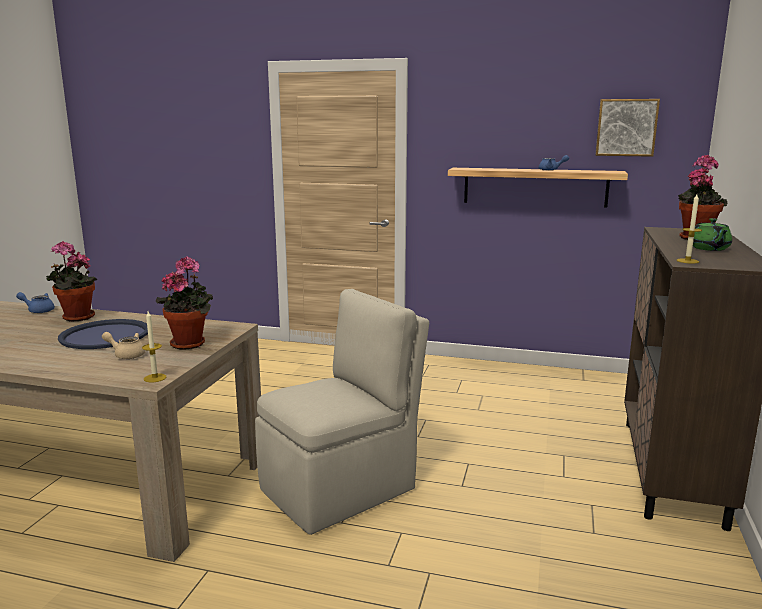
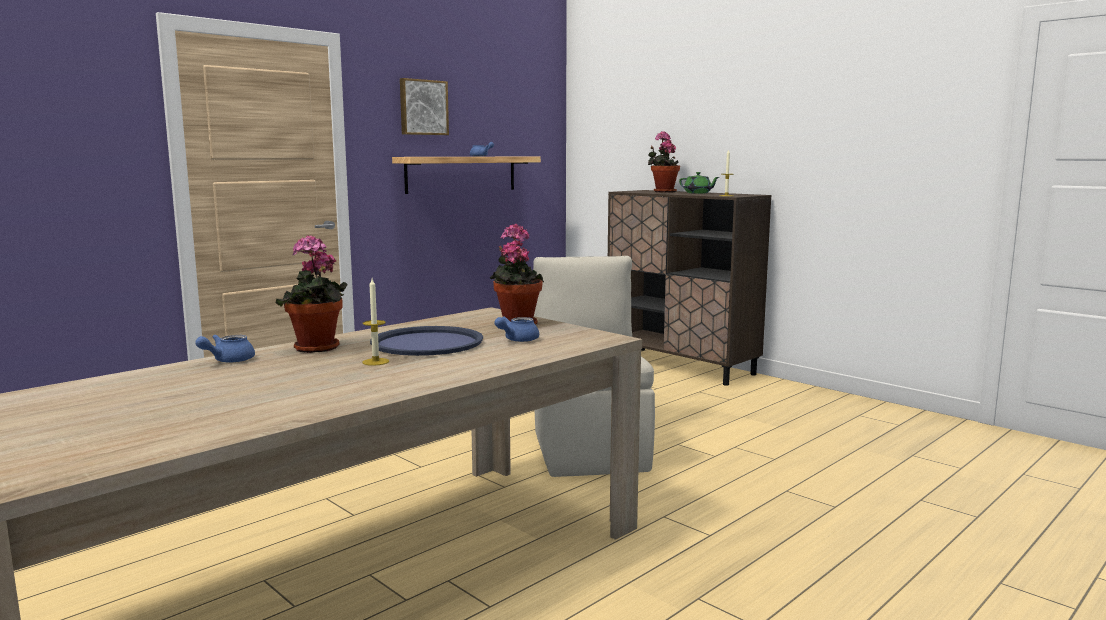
camera: 60 degrees left, 5 degrees down
beige teapot [102,332,146,359] -> blue teapot [494,316,539,342]
candle [142,311,166,382] -> candle moved to [363,279,389,366]
picture [595,99,660,157] -> picture moved to [400,78,449,135]

